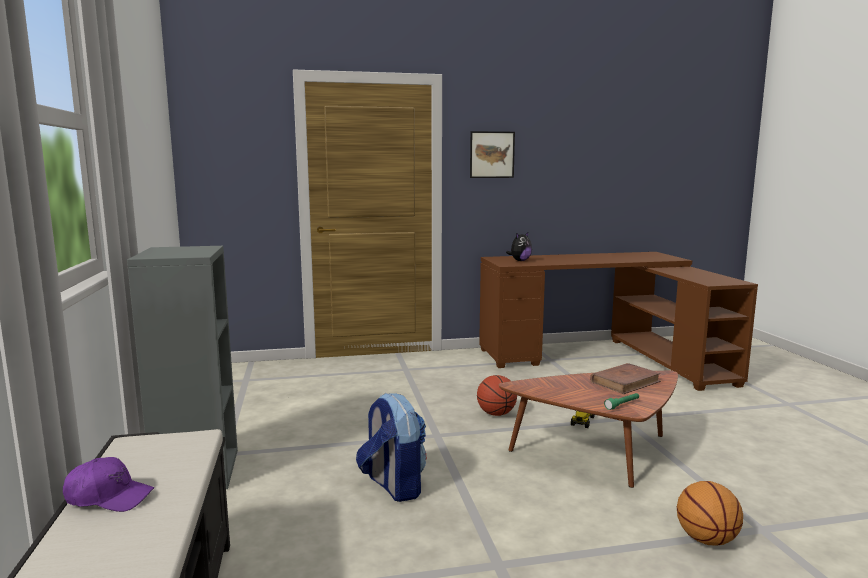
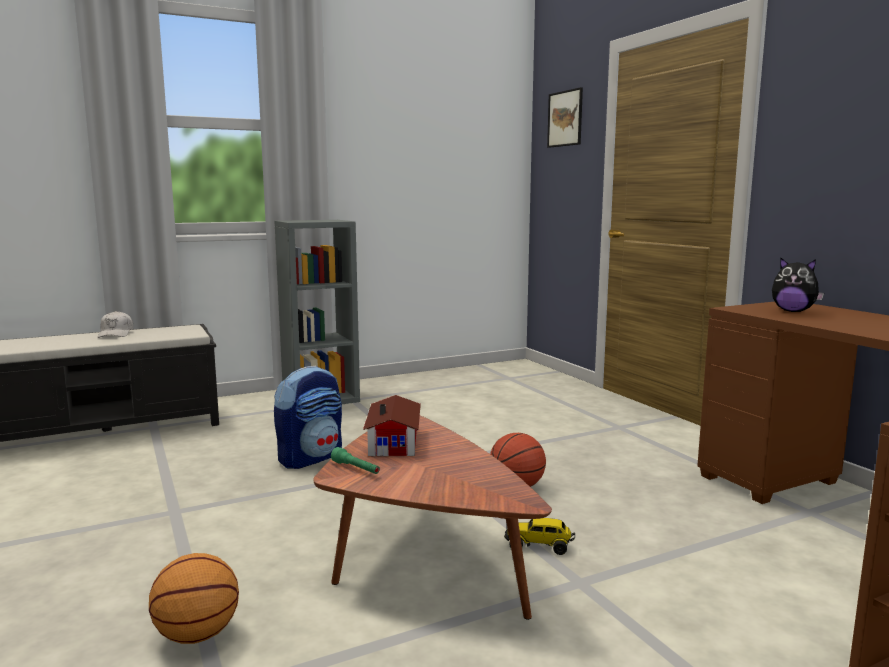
camera: 75 degrees right, 0 degrees up
purple cap [63,457,154,512] -> white cap [98,311,133,338]
picture [470,131,515,178] -> picture moved to [547,87,583,148]
brown book [590,363,661,394] -> none
none -> toy house [363,395,421,456]

